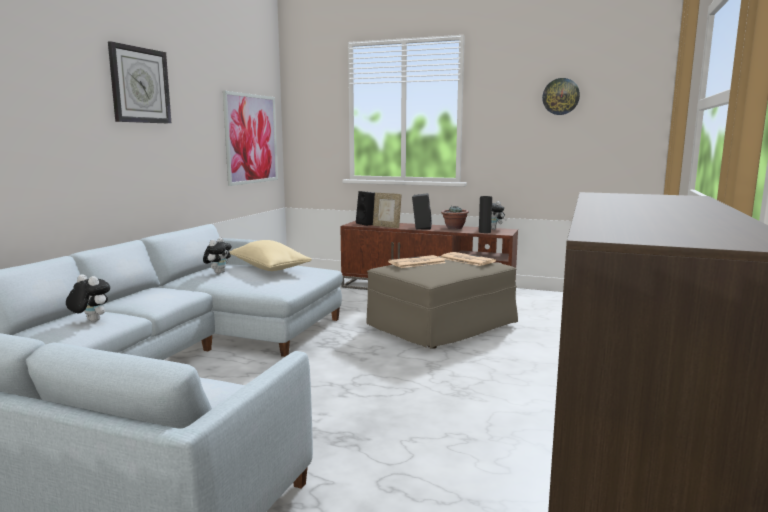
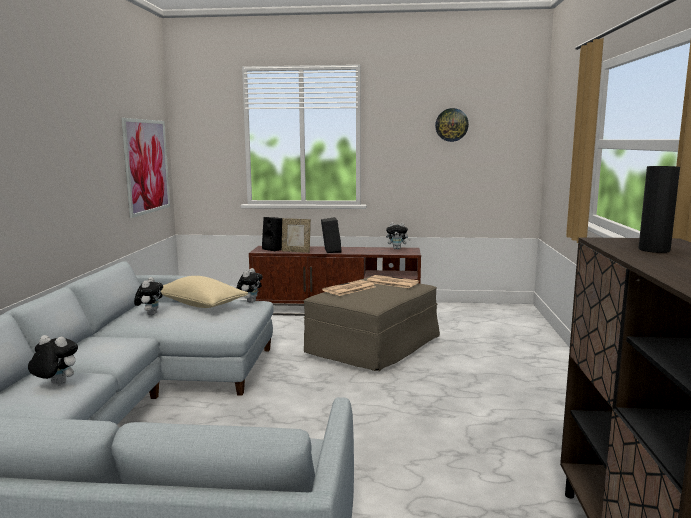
camera: 15 degrees left, 0 degrees up
wall clock [108,41,171,124] -> none
potted plant [441,206,469,229] -> none
black vase [479,196,492,233] -> black vase moved to [638,166,680,253]
none -> plush toy [237,268,263,303]

